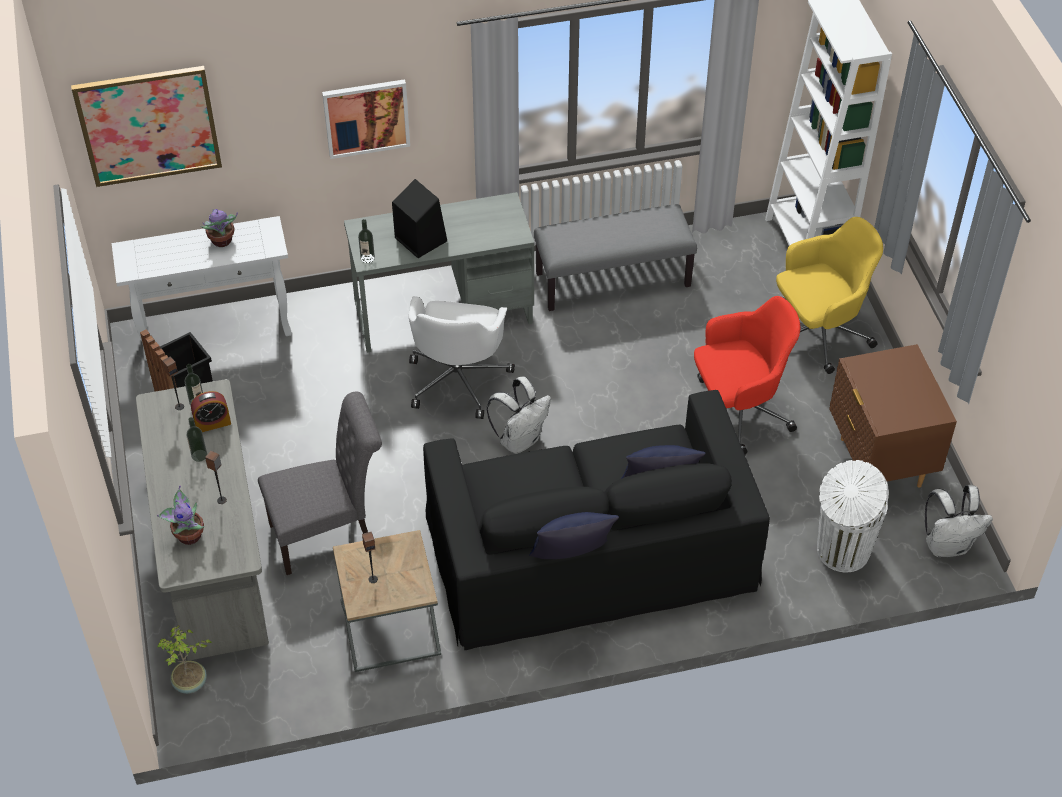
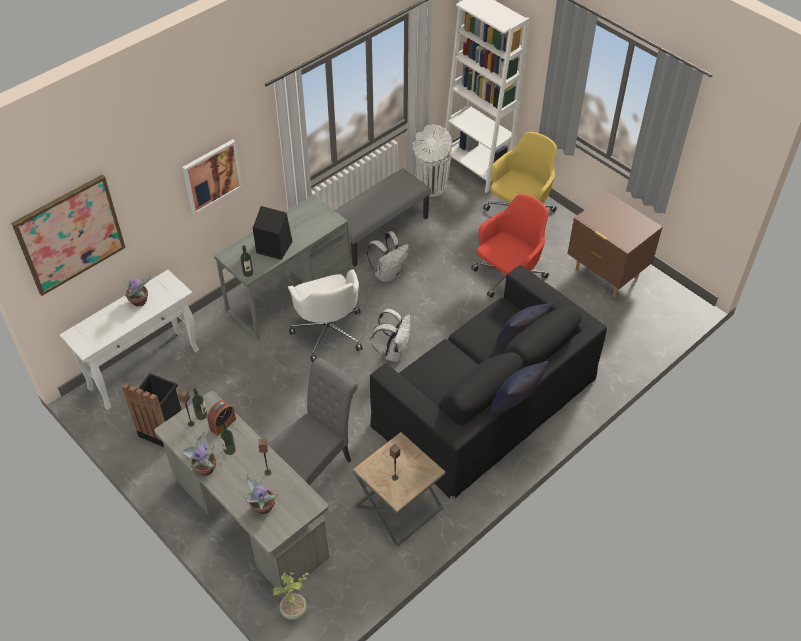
camera: 30 degrees left, 0 degrees up
white trash can [817,460,889,572] -> white trash can moved to [413,124,452,197]
white backpack [925,485,993,557] -> white backpack moved to [367,231,409,283]
none -> potted plant [180,432,216,476]

